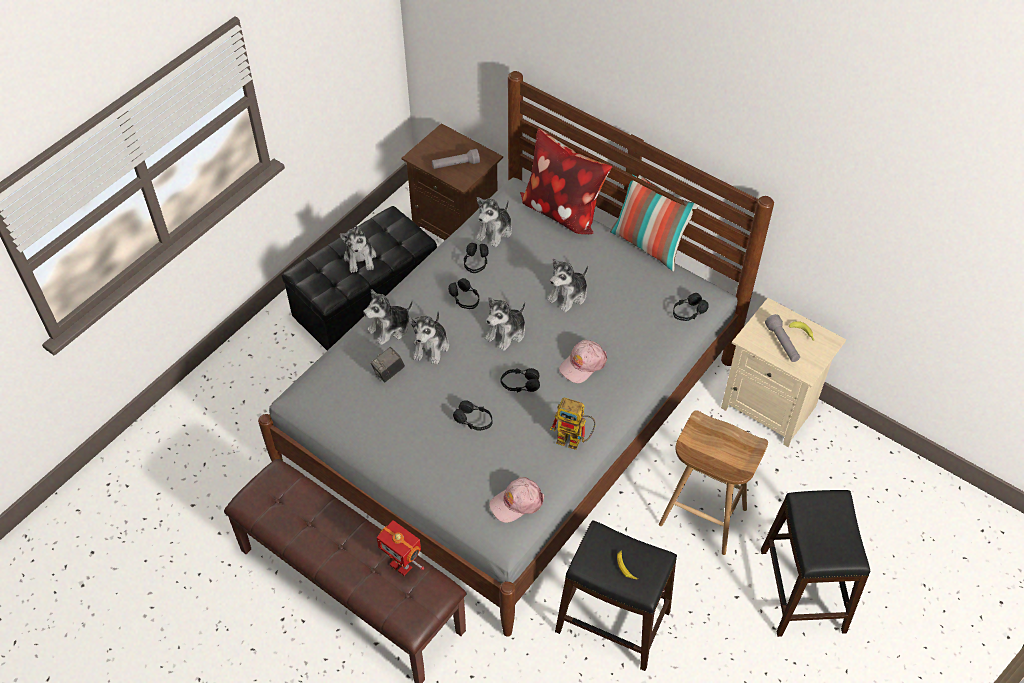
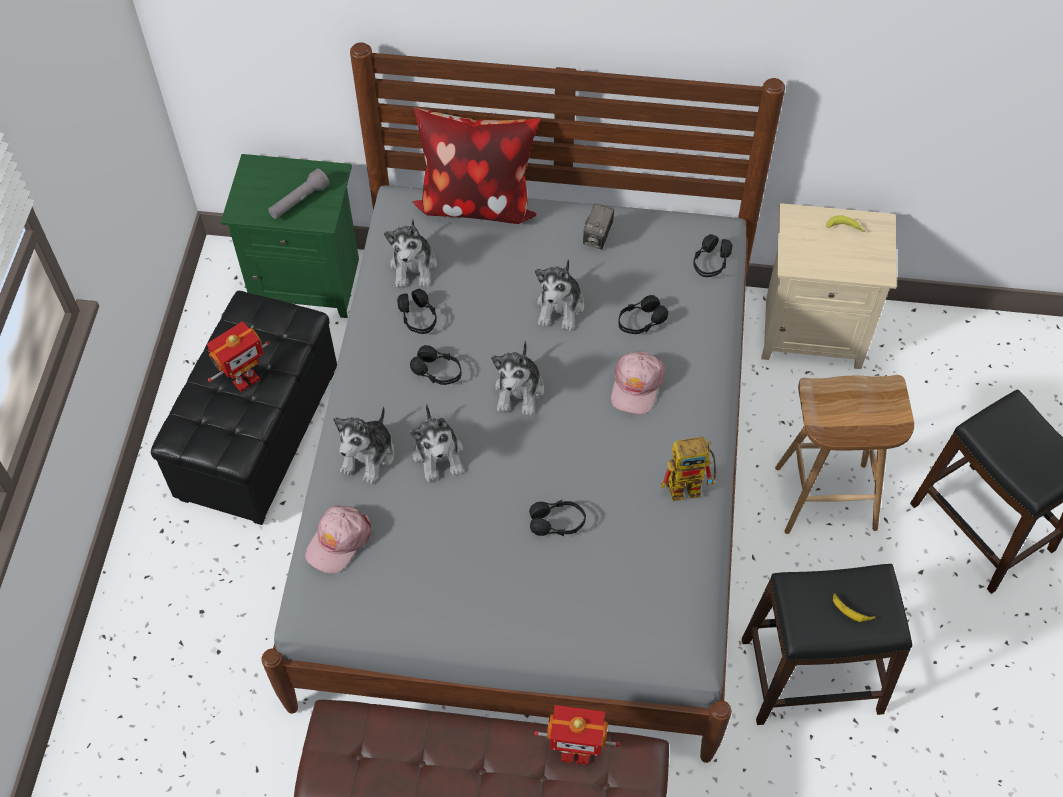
camera: 30 degrees left, 5 degrees up
plush toy [339,226,377,273] -> toy robot [207,321,270,392]
camera [371,347,405,382] -> camera moved to [583,203,614,249]
brown nightstand [402,123,503,240] -> green nightstand [221,154,359,318]
pink cap [489,477,545,523] -> pink cap moved to [305,505,371,574]
black headphones [501,368,540,393] -> black headphones moved to [618,295,668,334]
pillow [610,175,699,271] -> none
grey flashlight [765,314,800,362] -> none

